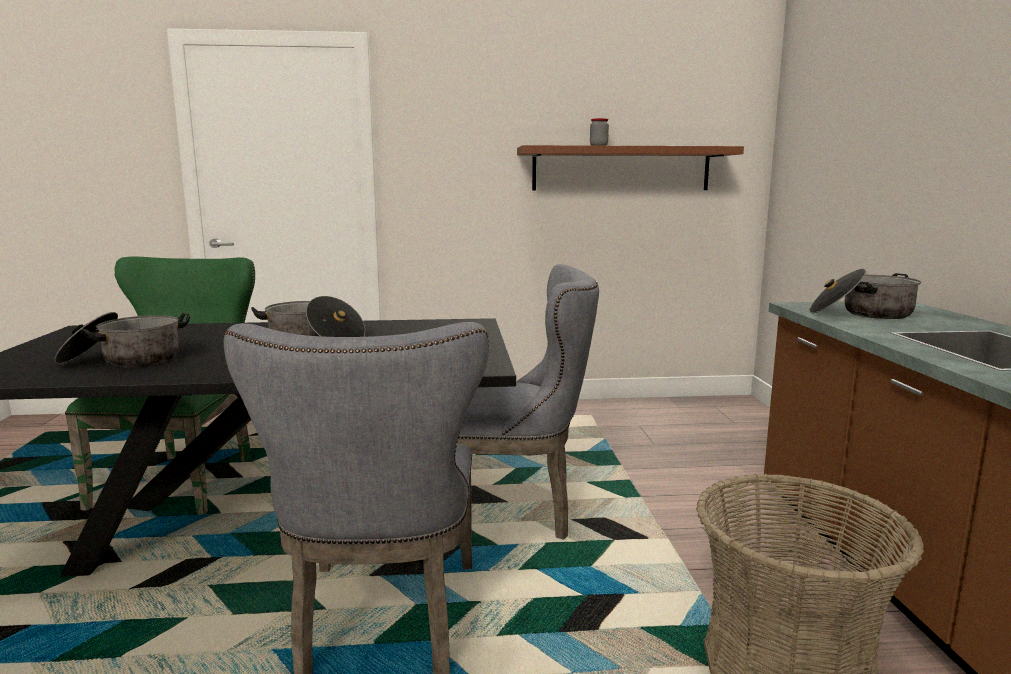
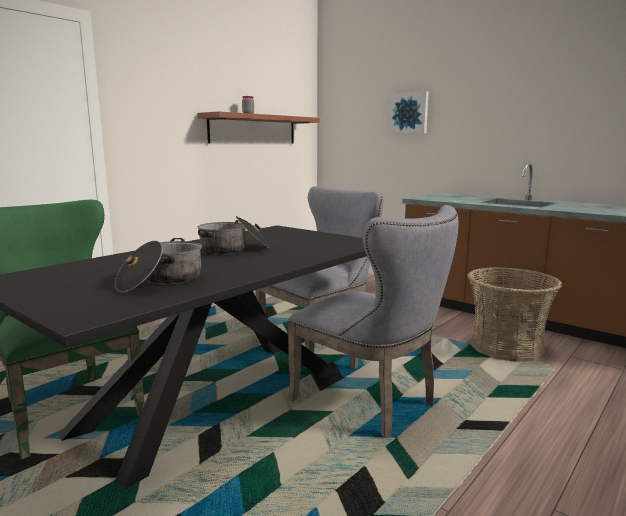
camera: 45 degrees left, 0 degrees up
cooking pot [809,269,921,319] -> none
none -> picture [390,91,429,134]

